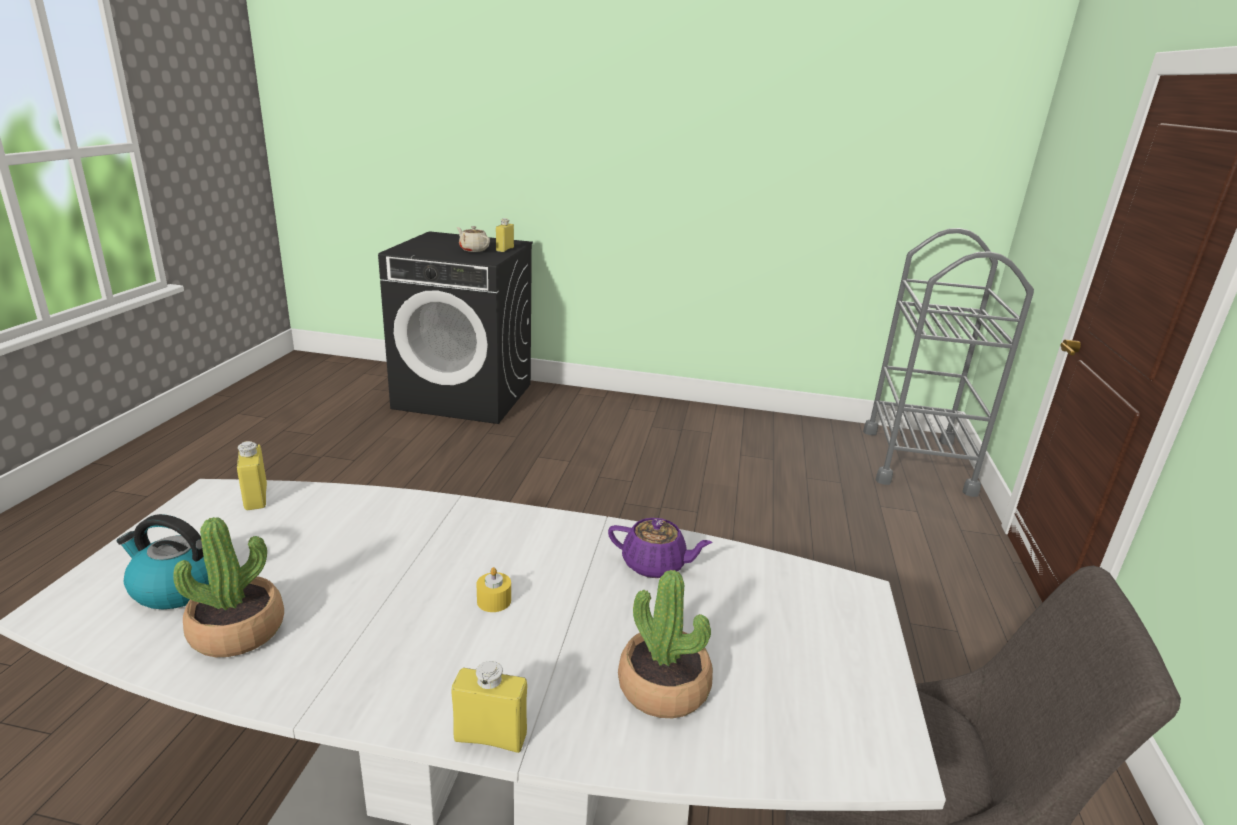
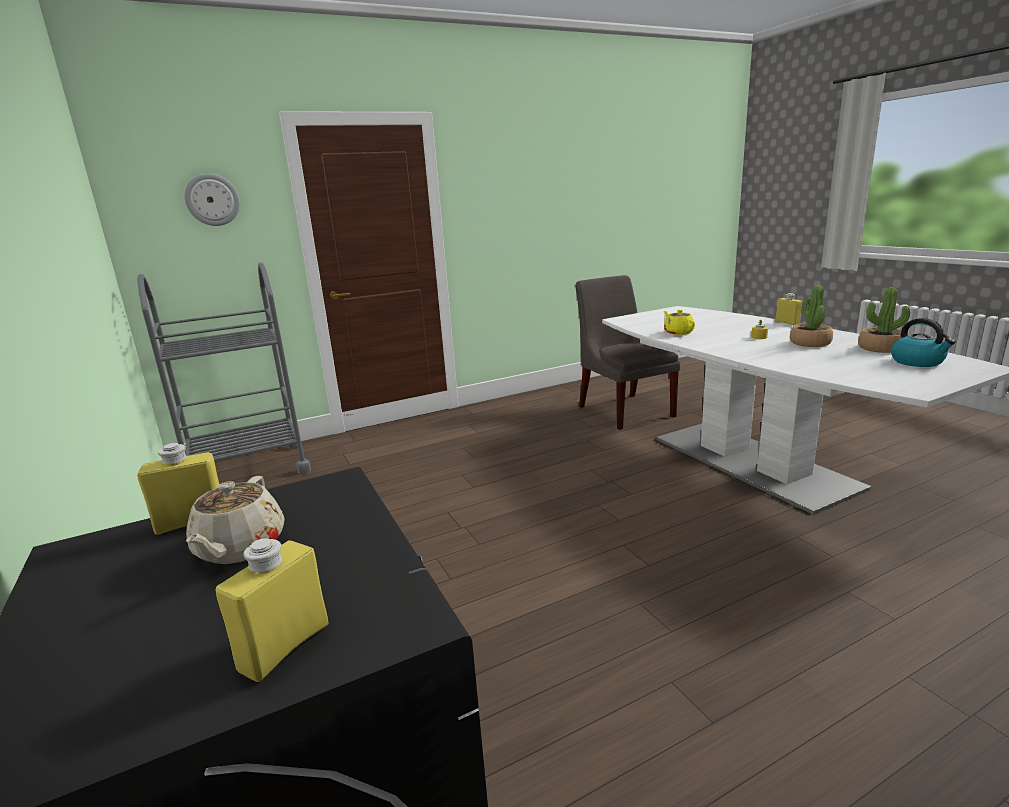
camera: 125 degrees left, 5 degrees down
yellow bottle [237,441,267,510] -> yellow bottle moved to [215,538,328,682]
purple teapot [608,518,713,578] -> yellow teapot [664,310,695,335]
potted plant [618,570,713,718] -> potted plant moved to [790,285,833,347]
none -> wall clock [184,173,240,226]

